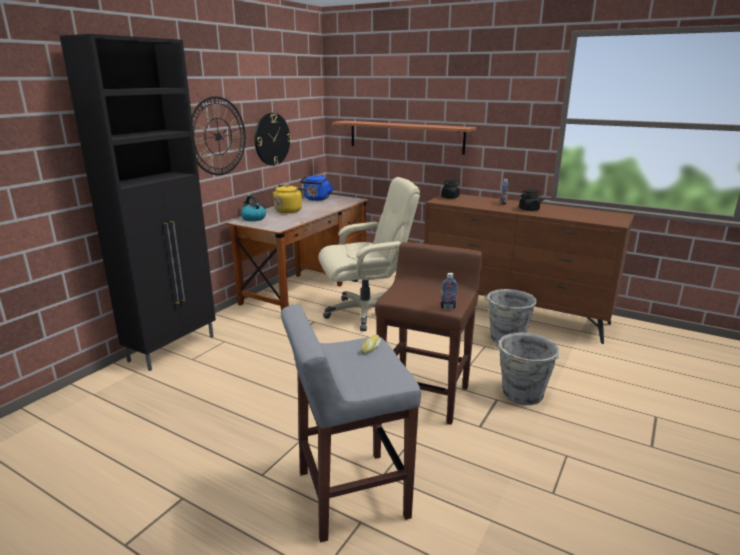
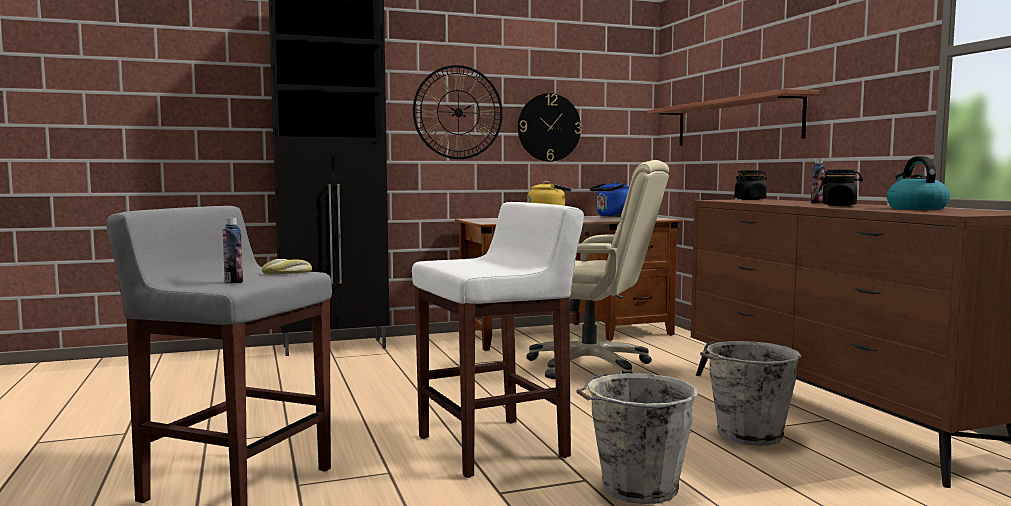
camera: 40 degrees right, 15 degrees down
kettle [241,195,266,221] -> kettle moved to [887,156,950,210]
brown stool [375,242,483,425] -> white stool [412,202,584,478]
bottle [440,273,458,310] -> bottle moved to [223,217,243,283]

